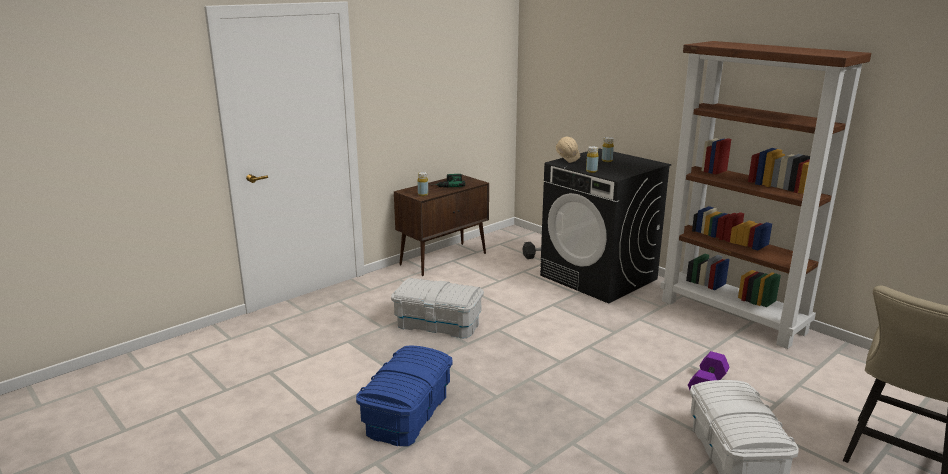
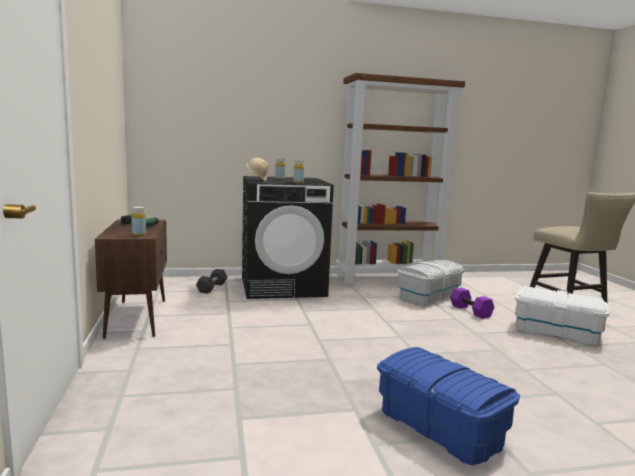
camera: 60 degrees left, 10 degrees down
white storage box [391,278,484,339] -> white storage box moved to [397,259,465,306]

